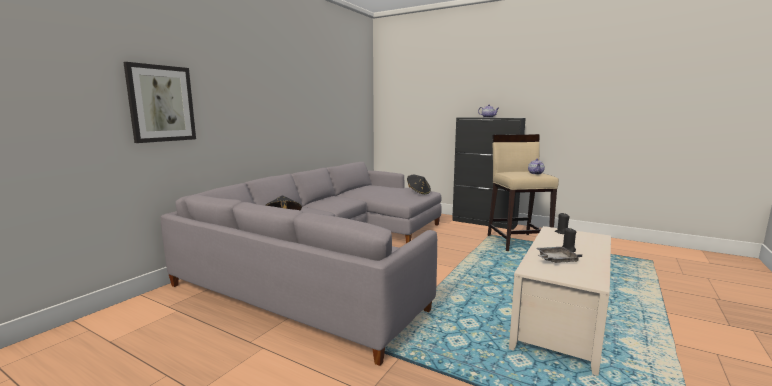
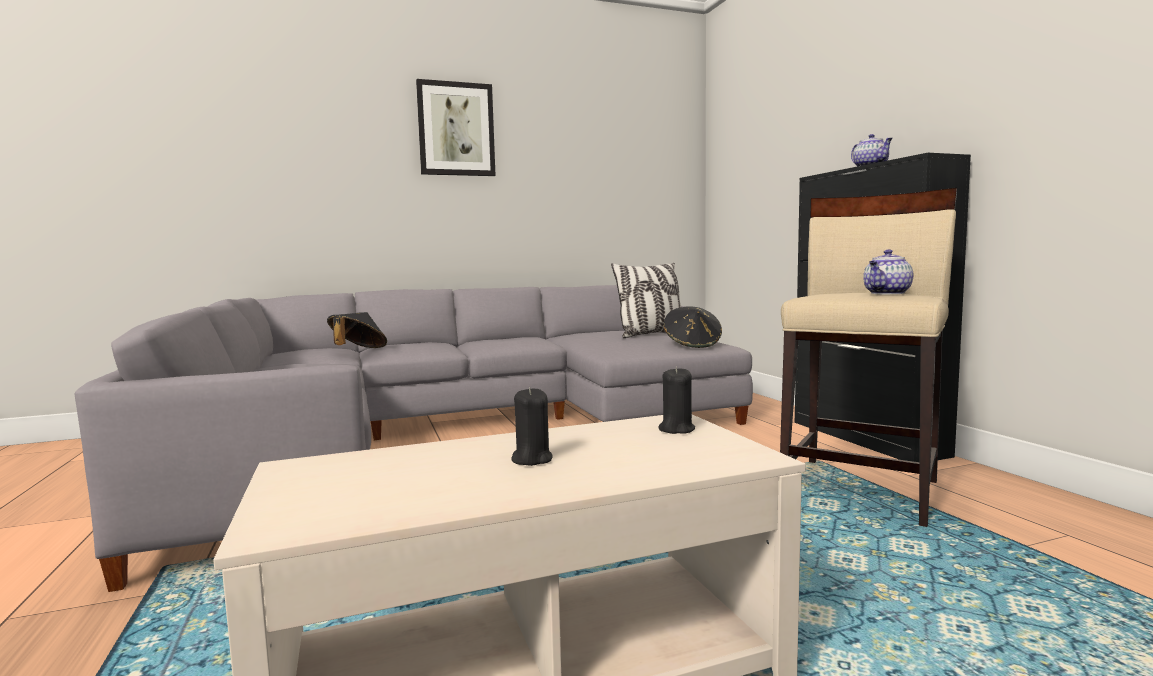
camera: 40 degrees right, 5 degrees down
picture [123,62,196,143] -> picture moved to [416,79,496,176]
grey tray [536,247,583,263] -> none
none -> pillow [611,263,681,338]

